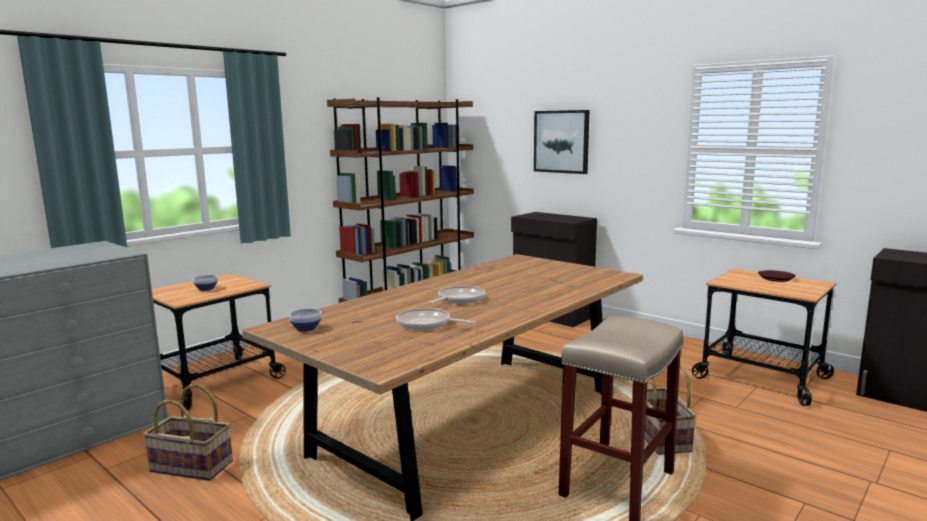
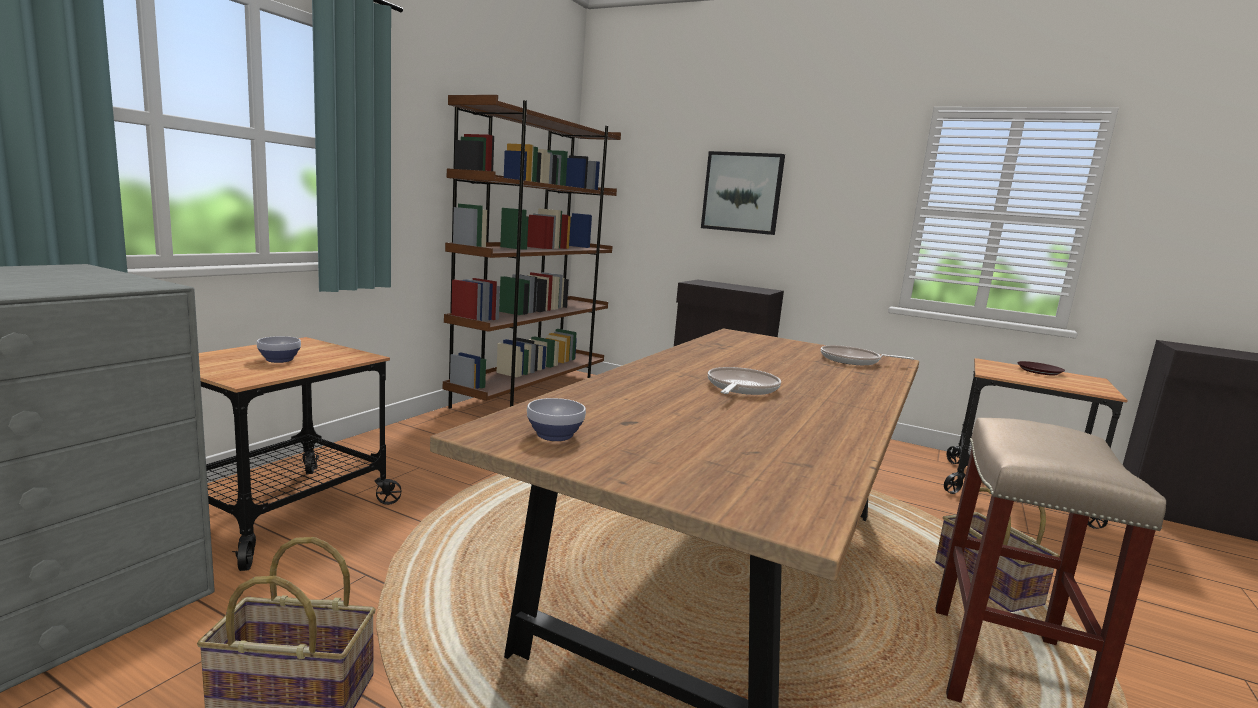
camera: 15 degrees left, 0 degrees up
frying pan [396,308,475,330] -> frying pan moved to [821,345,915,365]

